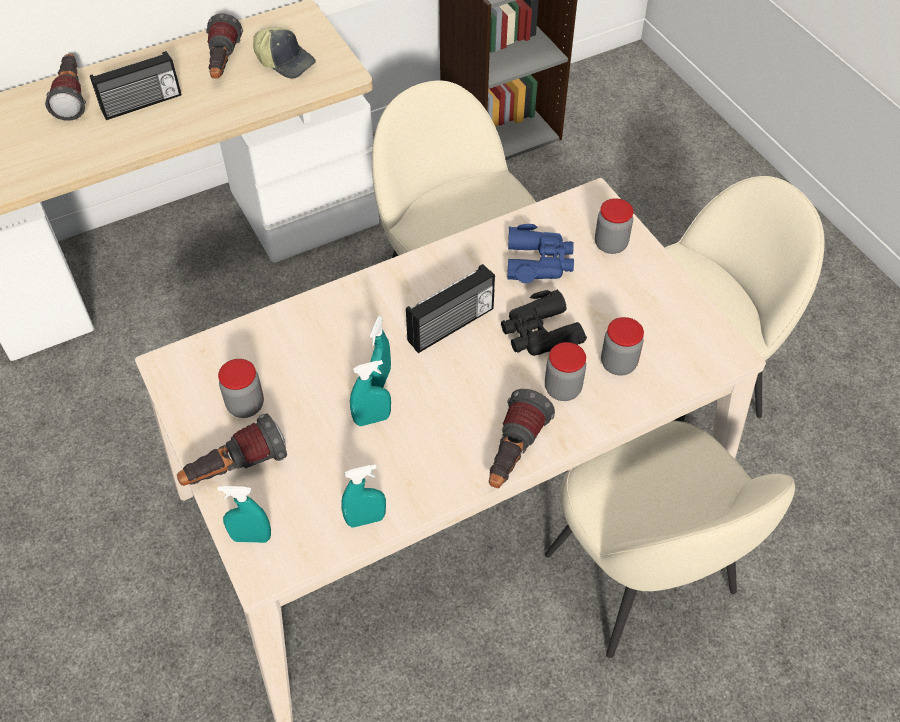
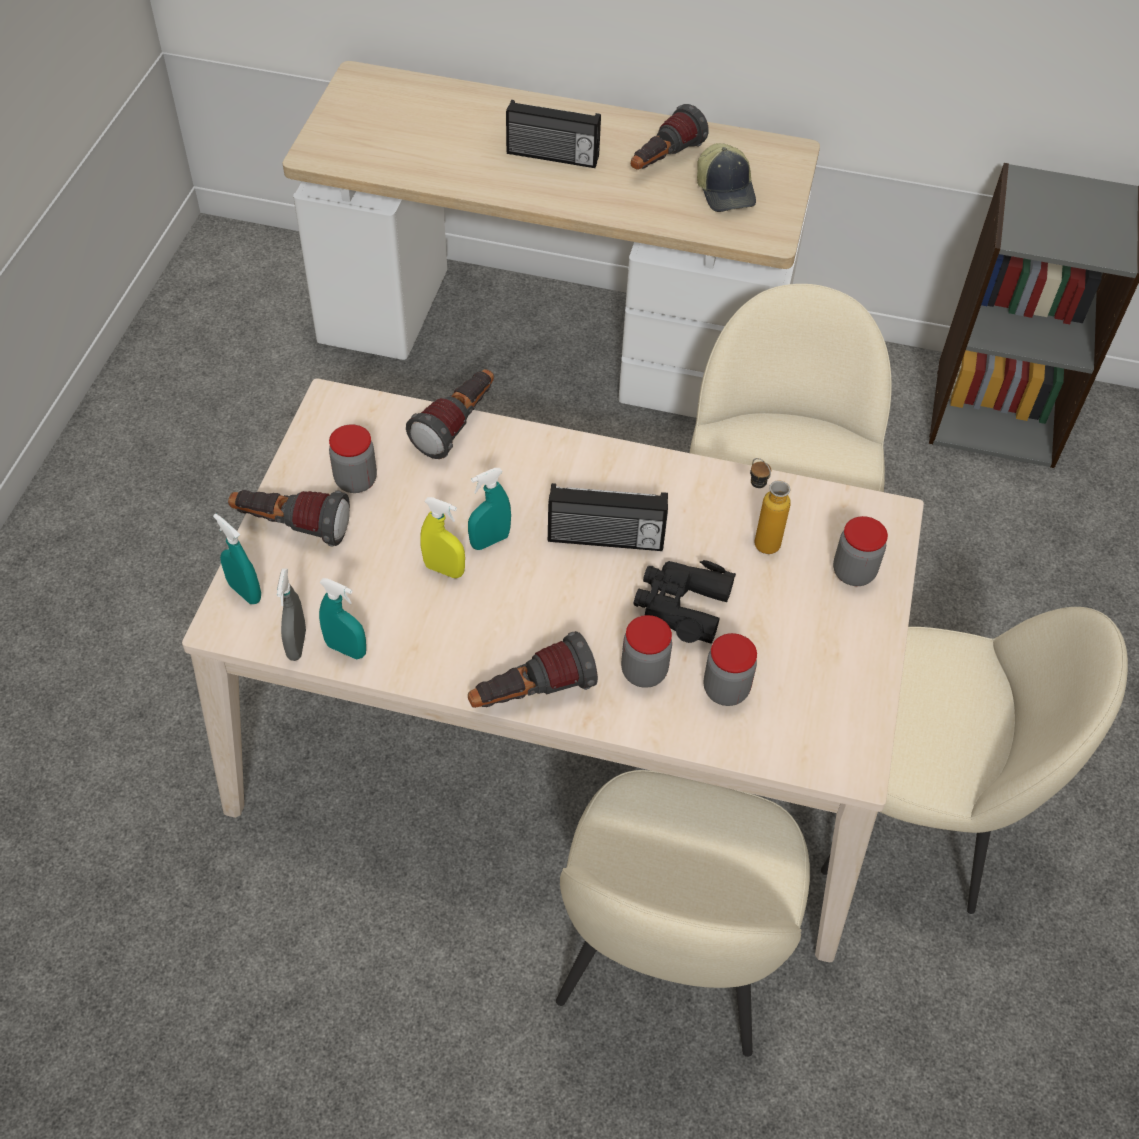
camera: 40 degrees right, 0 degrees up
flashlight [45,54,86,121] -> flashlight moved to [406,369,494,459]
turquoise spray bottle [350,360,391,426] -> yellow spray bottle [420,497,465,578]
blue binoculars [507,224,574,283] -> bottle [750,458,791,554]
none -> grey spray bottle [277,568,306,661]

